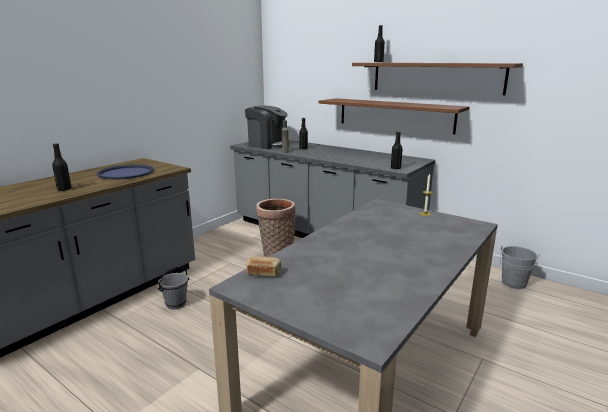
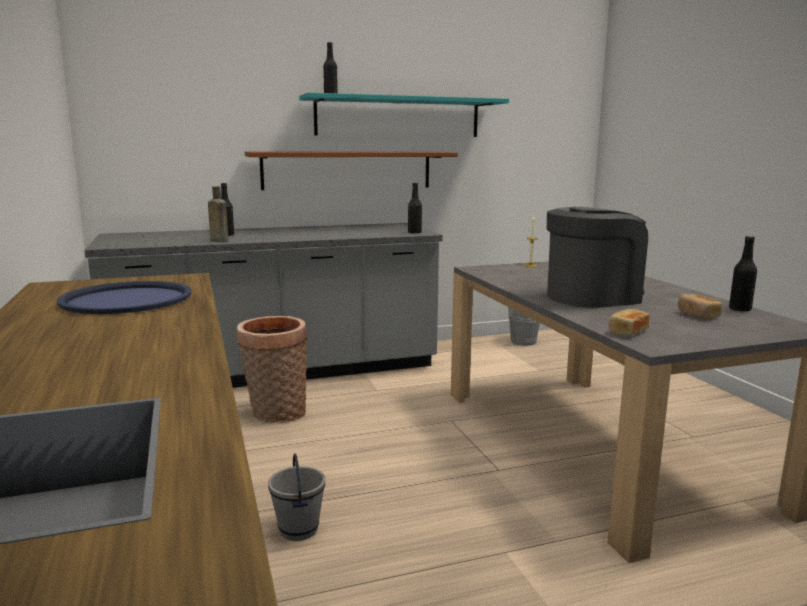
camera: 55 degrees left, 5 degrees down
black bottle [52,143,72,191] -> black bottle moved to [729,236,757,312]
coffee machine [245,106,288,149] -> coffee machine moved to [547,207,648,308]
brown shelf [352,63,523,95] -> turquoise shelf [299,93,509,137]
none -> bread [678,294,722,319]

